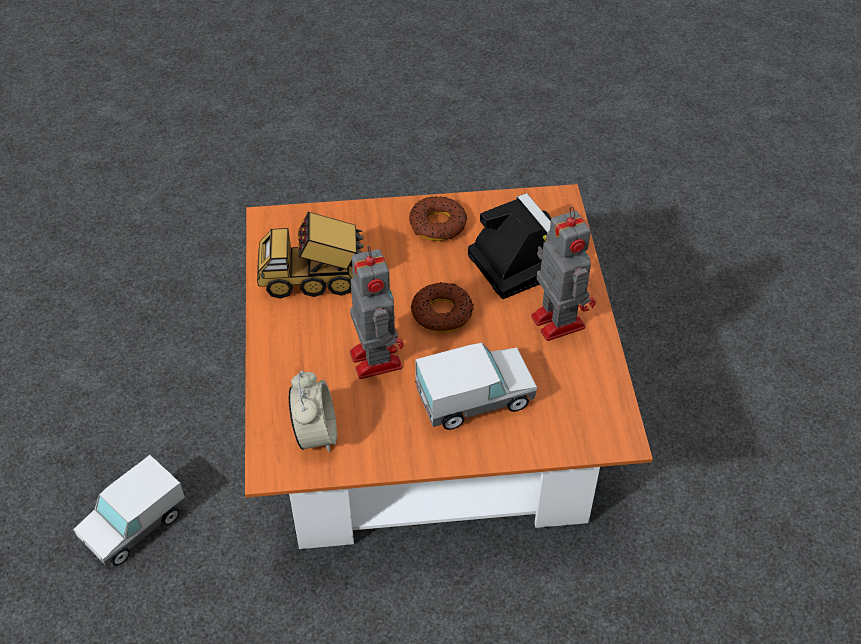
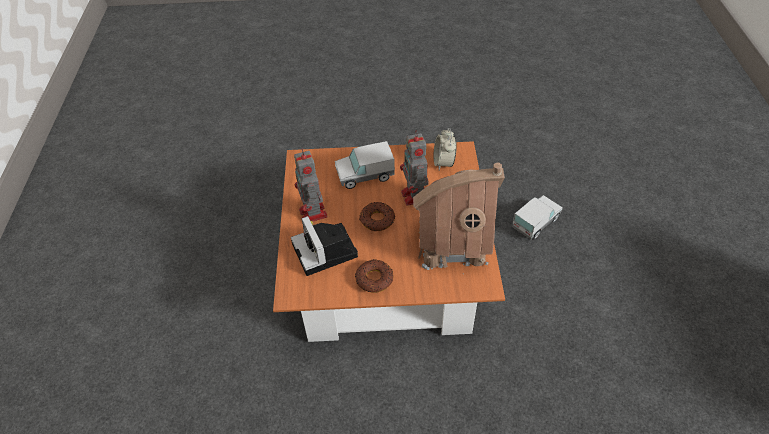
camera: 175 degrees left, 0 degrees up
toy truck [257,212,364,299] -> toy house [413,163,505,270]

